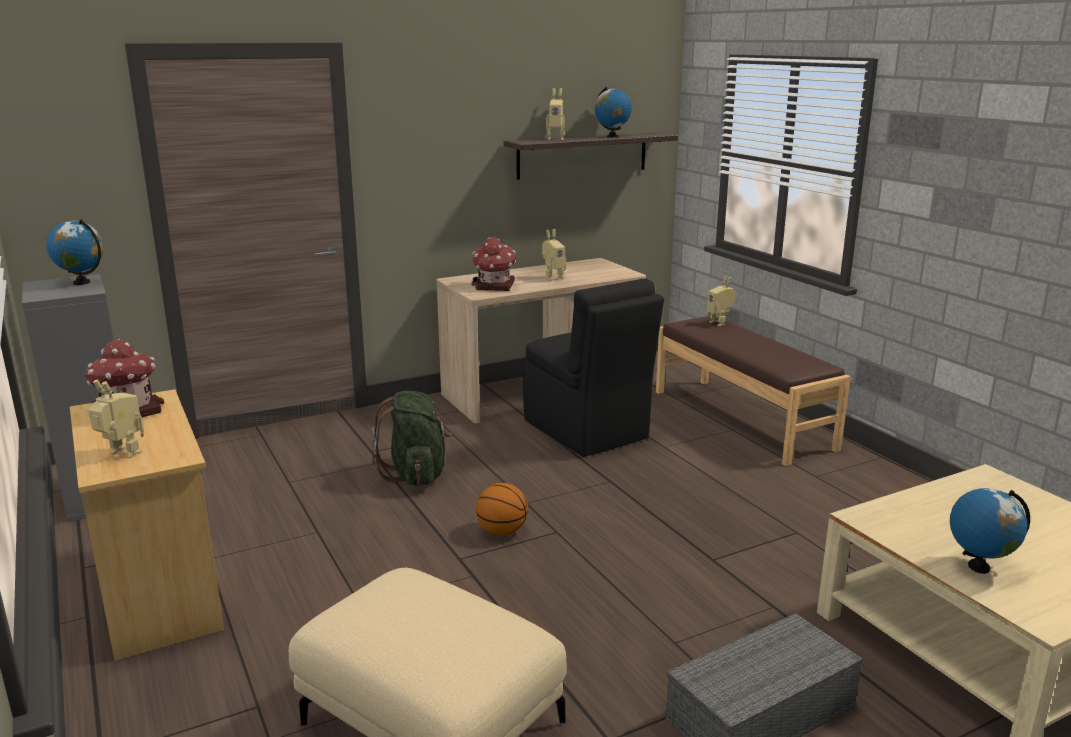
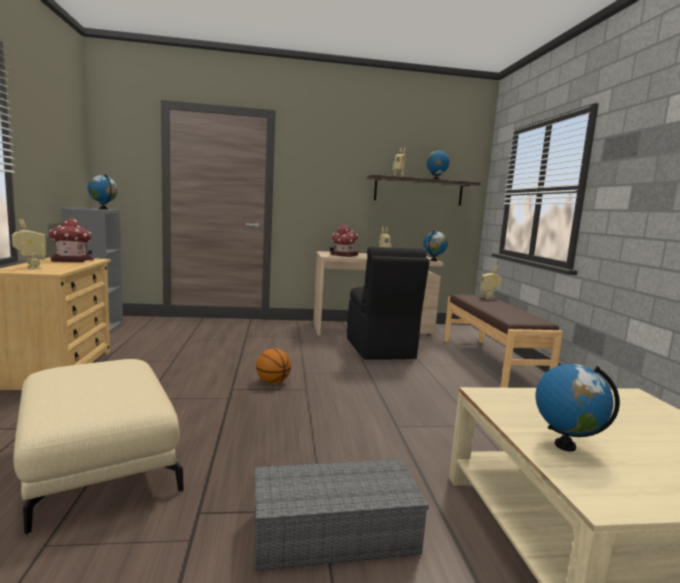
camera: 20 degrees right, 10 degrees down
green backpack [372,391,453,486] -> none
none -> globe [424,230,448,261]

